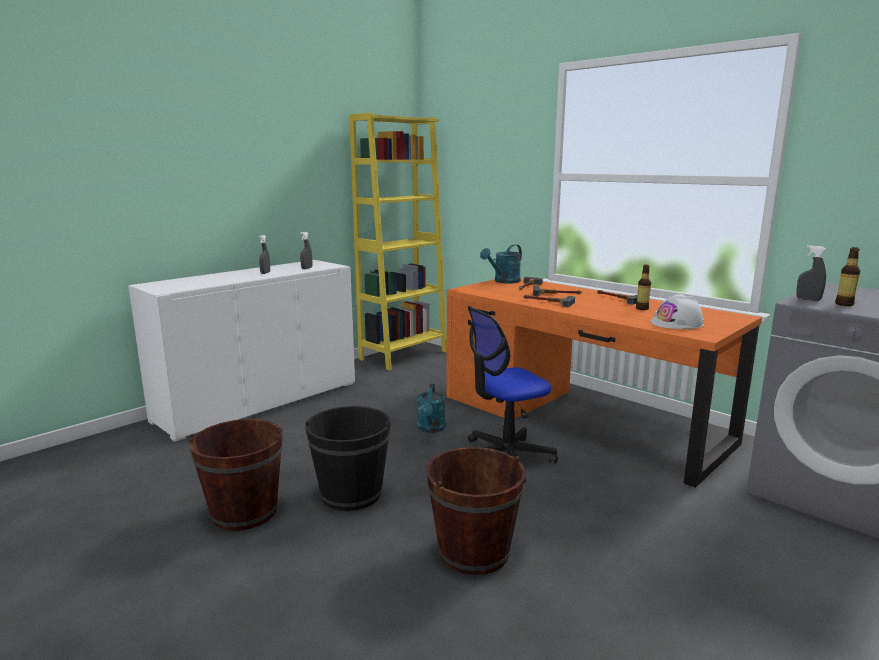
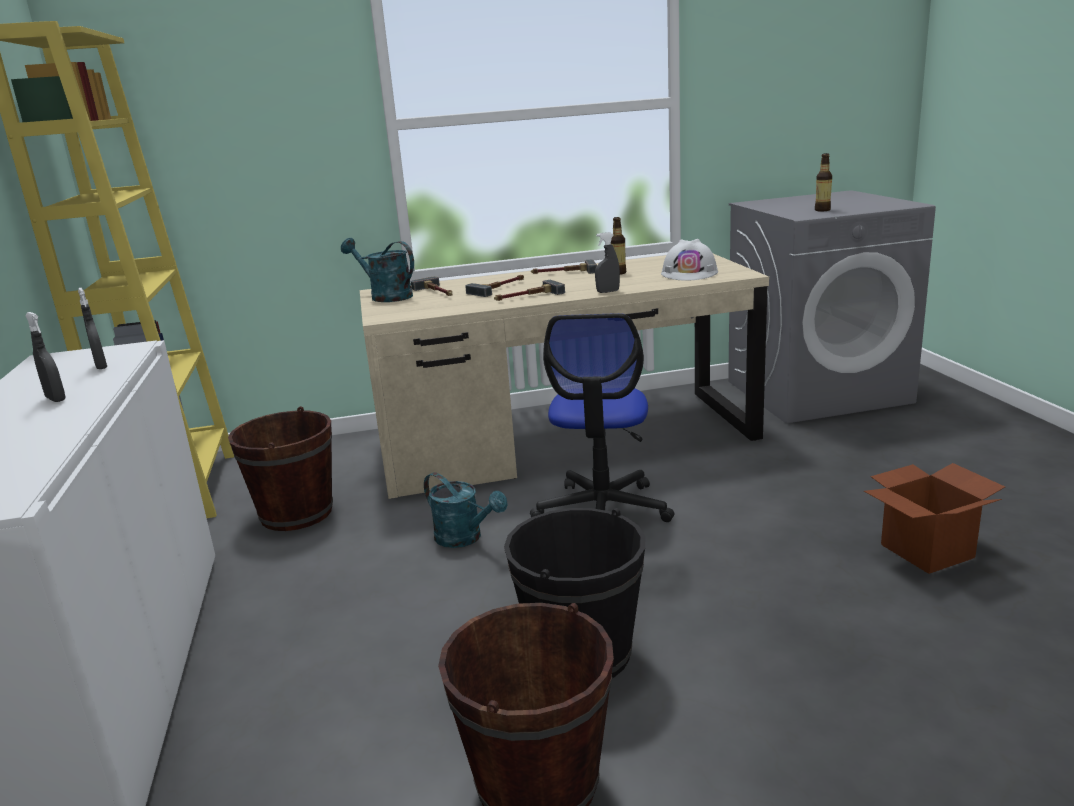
camera: 55 degrees left, 5 degrees up
brown bucket [426,447,526,575] -> brown bucket moved to [228,406,333,531]
orange desk [446,278,762,488] -> beige desk [360,254,769,499]
turquoise watering can [480,244,522,283] -> turquoise watering can turned 135 degrees clockwise [341,238,414,302]
grey spray bottle [796,245,826,301] -> grey spray bottle moved to [595,232,620,293]
none -> cardboard box [864,463,1005,574]

